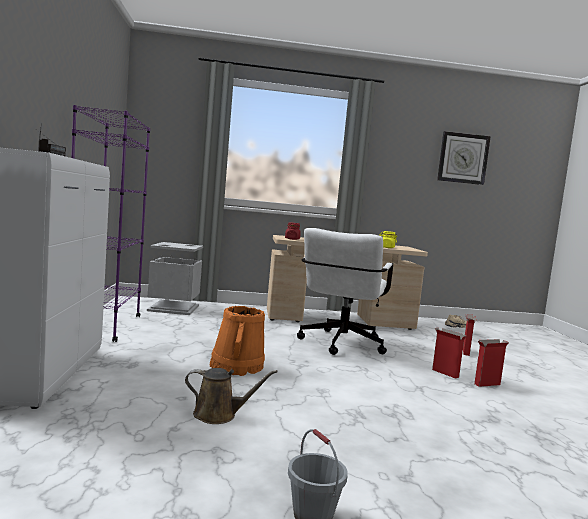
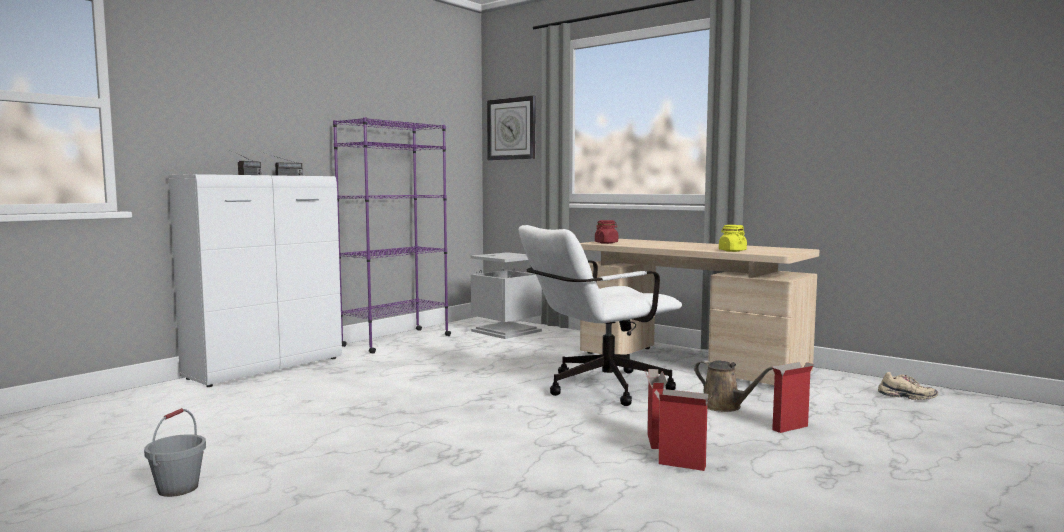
camera: 45 degrees right, 0 degrees up
brown watering can [185,368,278,424] -> brown watering can moved to [694,360,773,412]
orange bucket [210,306,265,376] -> none
wall clock [437,131,491,185] -> wall clock moved to [487,96,536,160]

